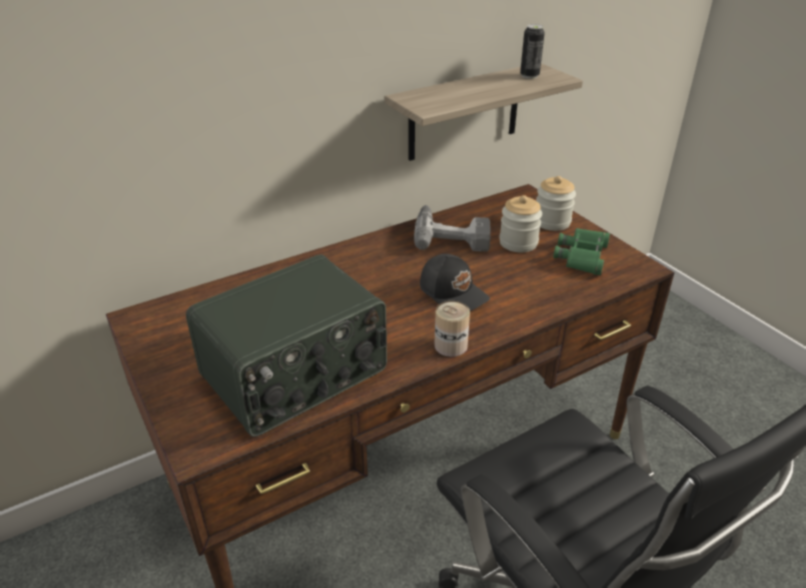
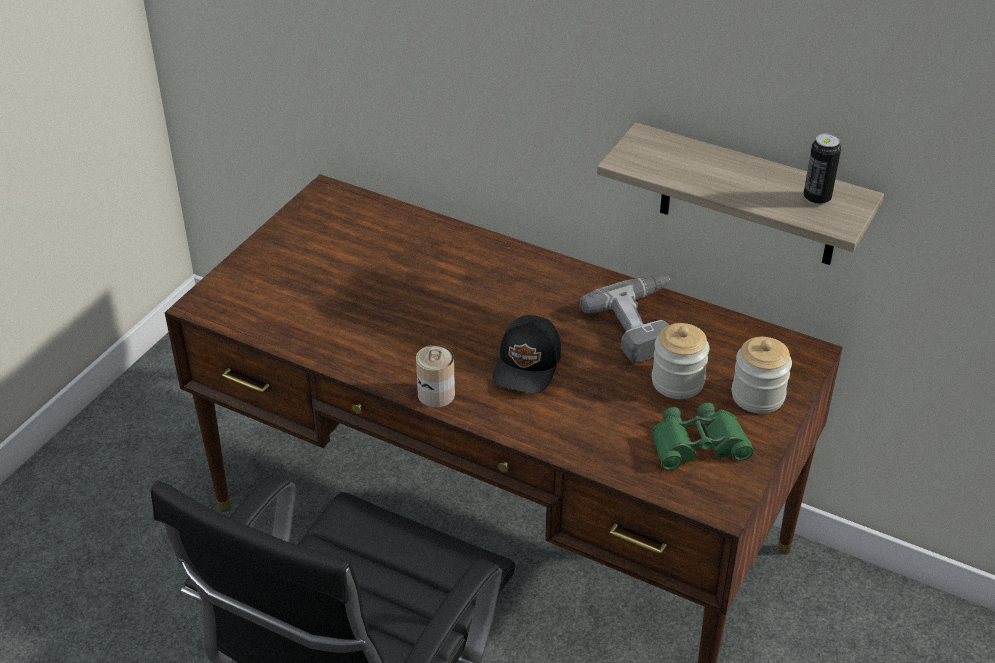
camera: 60 degrees right, 5 degrees up
radio [186,254,387,437] -> none

